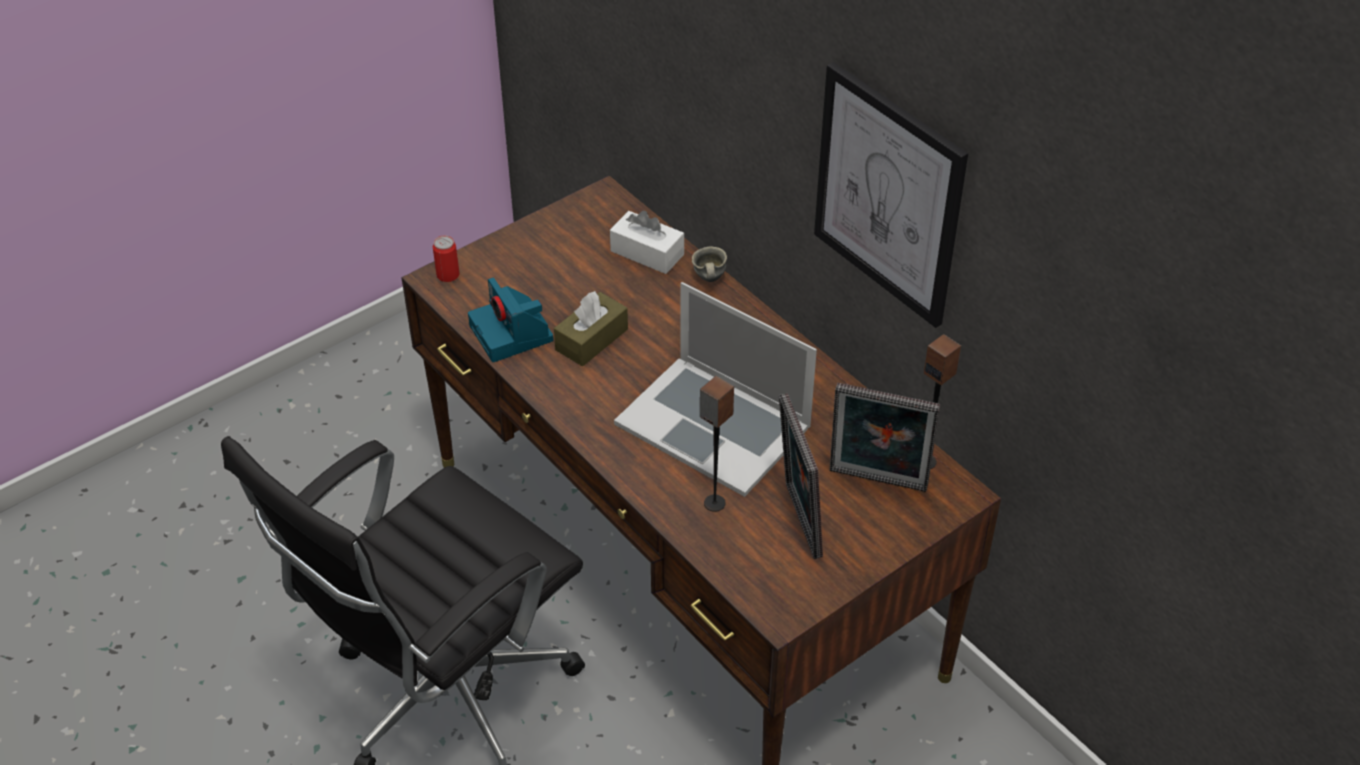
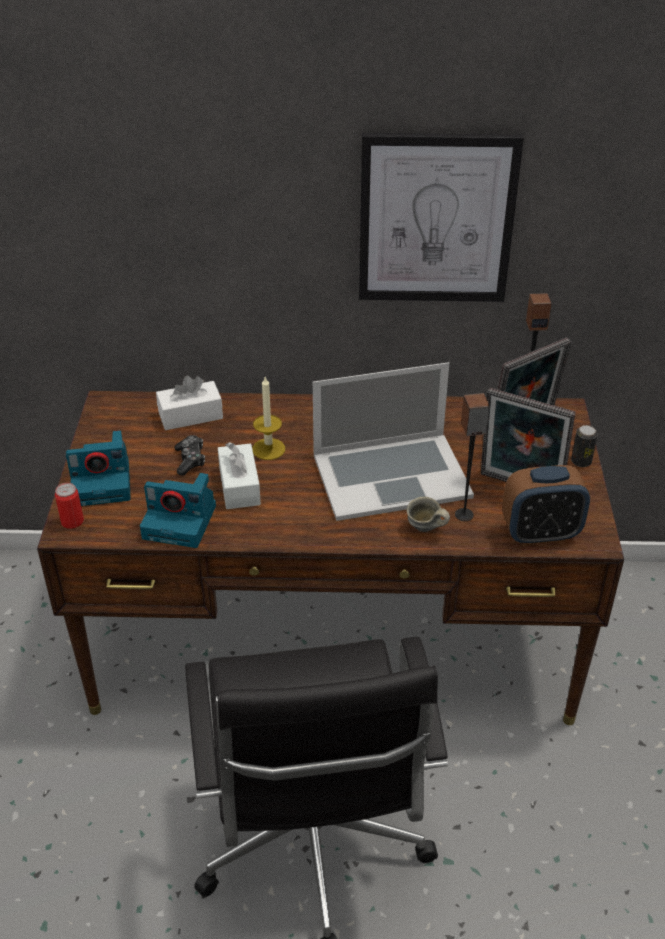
camera: 50 degrees left, 5 degrees down
brown tissue box [554,291,628,366] -> white tissue box [218,442,261,509]
grey mug [692,246,727,282] -> grey mug moved to [407,496,450,532]
none -> camera [66,430,131,506]
none -> game controller [174,435,205,476]
none -> candle [252,377,285,460]
none -> alarm clock [502,465,590,545]
none -> can [571,425,598,467]

